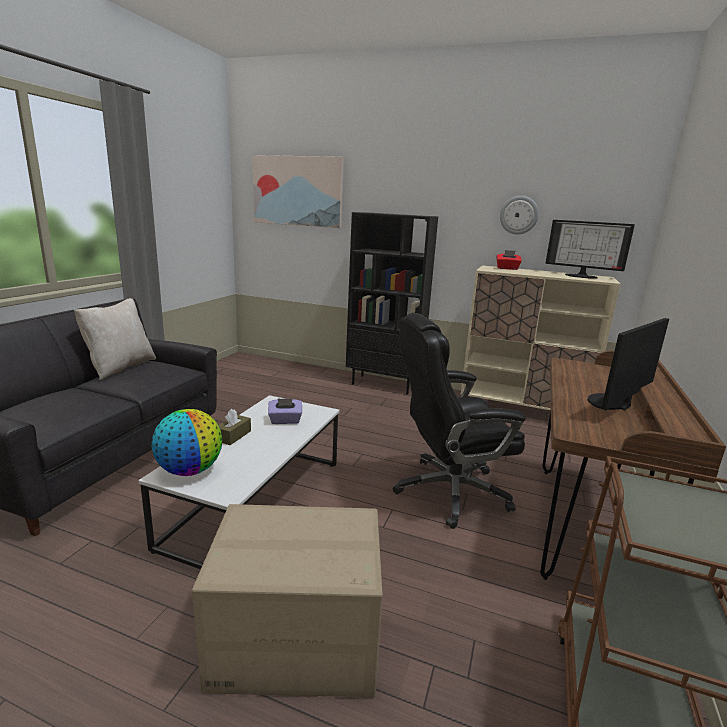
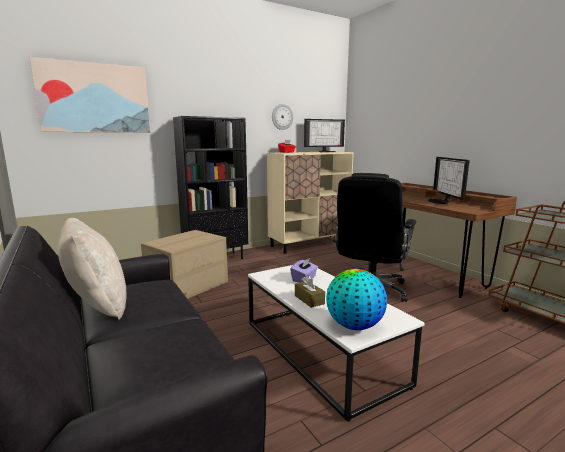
camera: 50 degrees left, 5 degrees down
cardboard box [192,504,383,697] -> cardboard box moved to [141,230,228,299]

